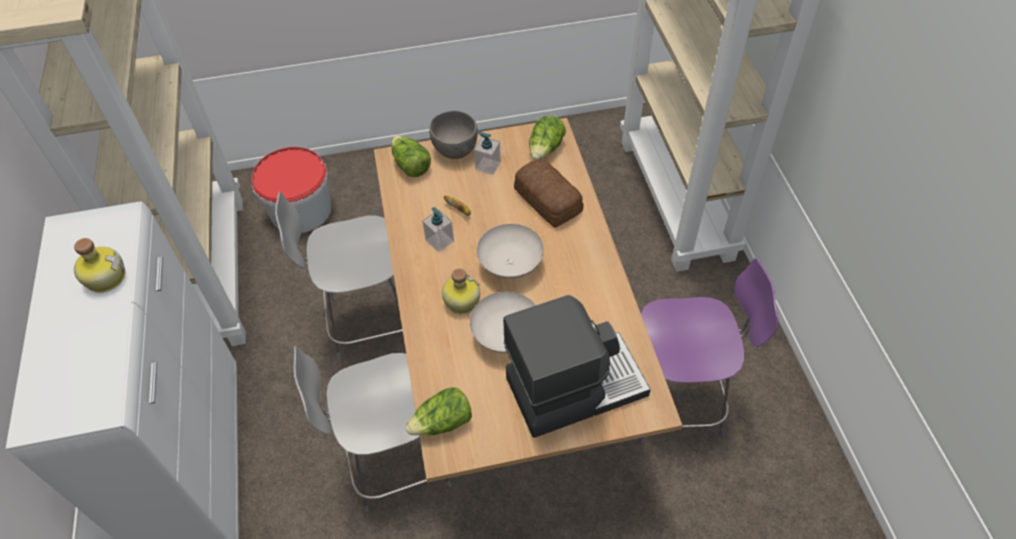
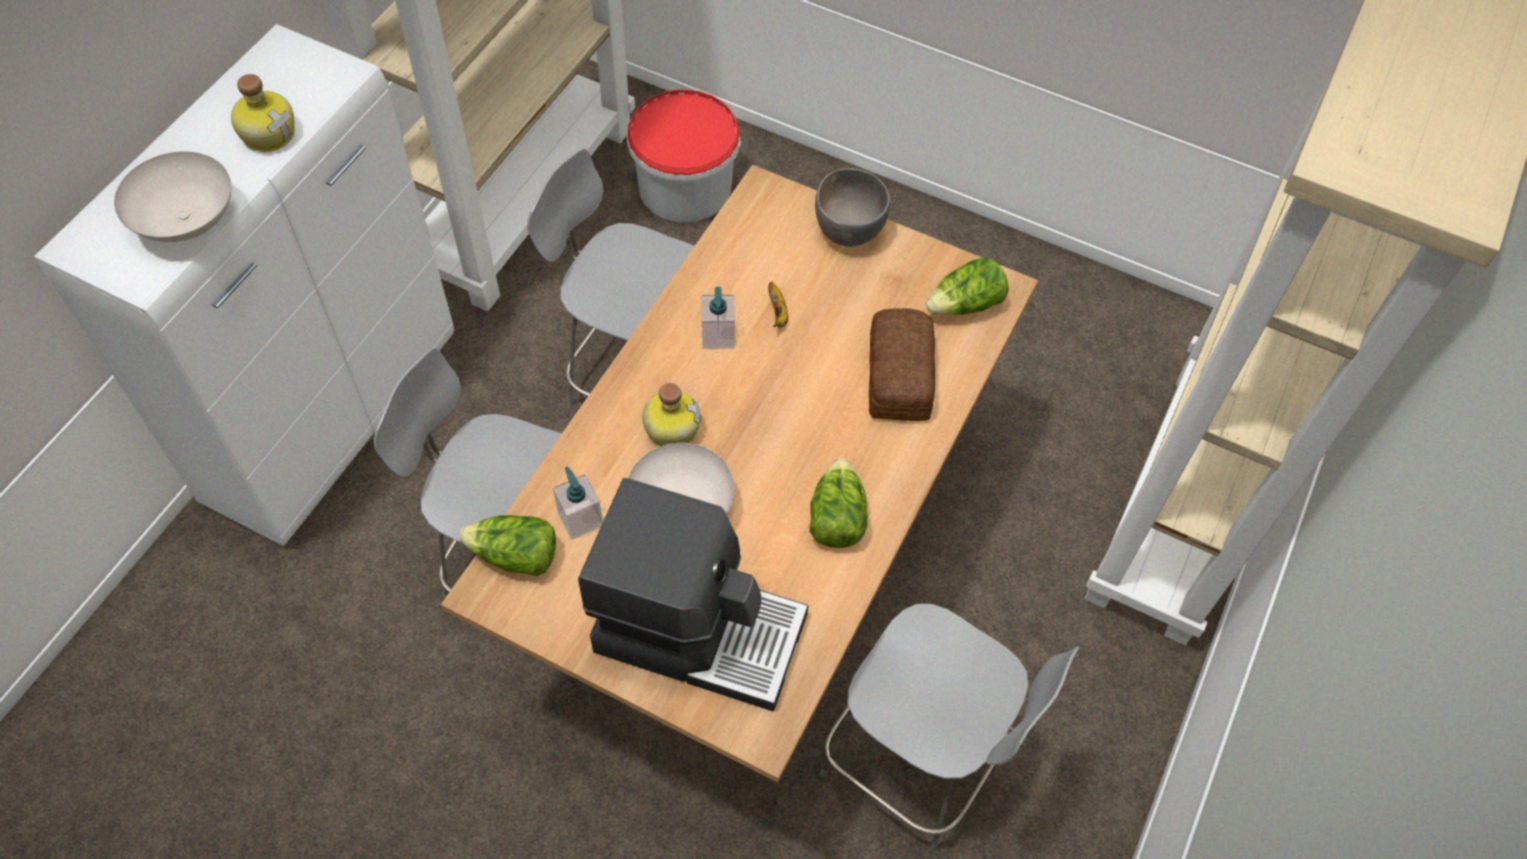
camera: 35 degrees right, 5 degrees up
lettuce [392,136,431,177] -> lettuce moved to [810,458,868,548]
soap dispenser [474,132,501,175] -> soap dispenser moved to [553,466,603,540]
white bowl [477,224,544,279] -> white bowl moved to [114,151,231,242]
purple chair [638,259,778,443] -> grey chair [819,604,1080,852]

